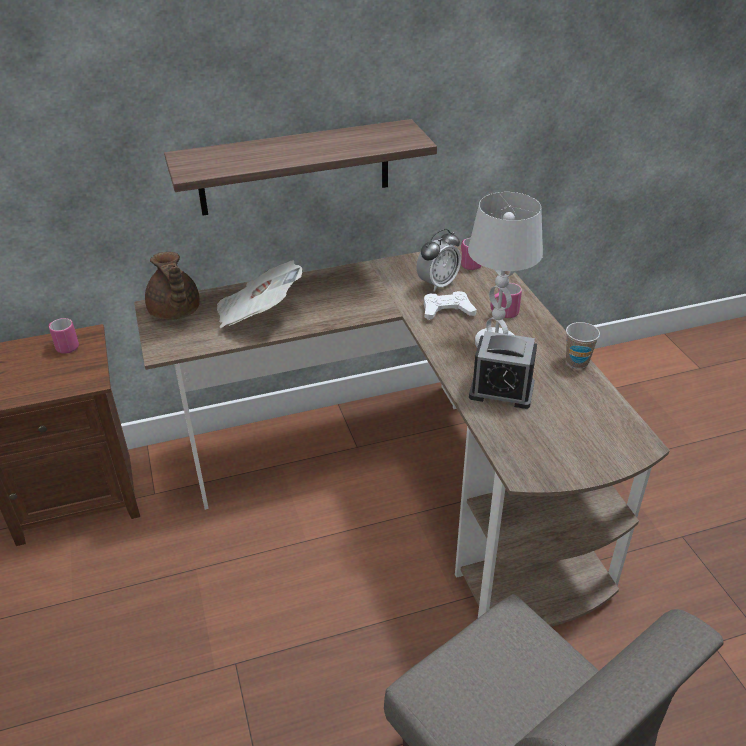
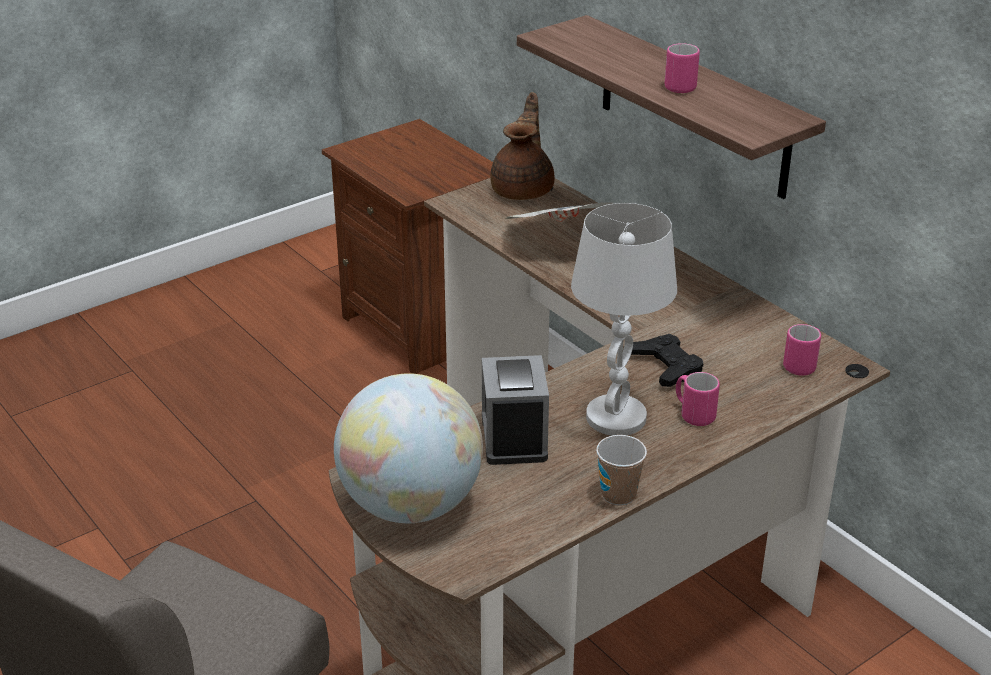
camera: 70 degrees right, 5 degrees down
pink mug [49,318,79,354] -> pink mug moved to [665,43,700,93]
brown teapot [145,252,200,320] -> brown teapot turned 150 degrees clockwise [491,92,555,200]
alarm clock [416,229,461,292] -> none
white game controller [424,291,477,320] -> black game controller [631,334,703,387]
none -> globe [334,374,483,523]

